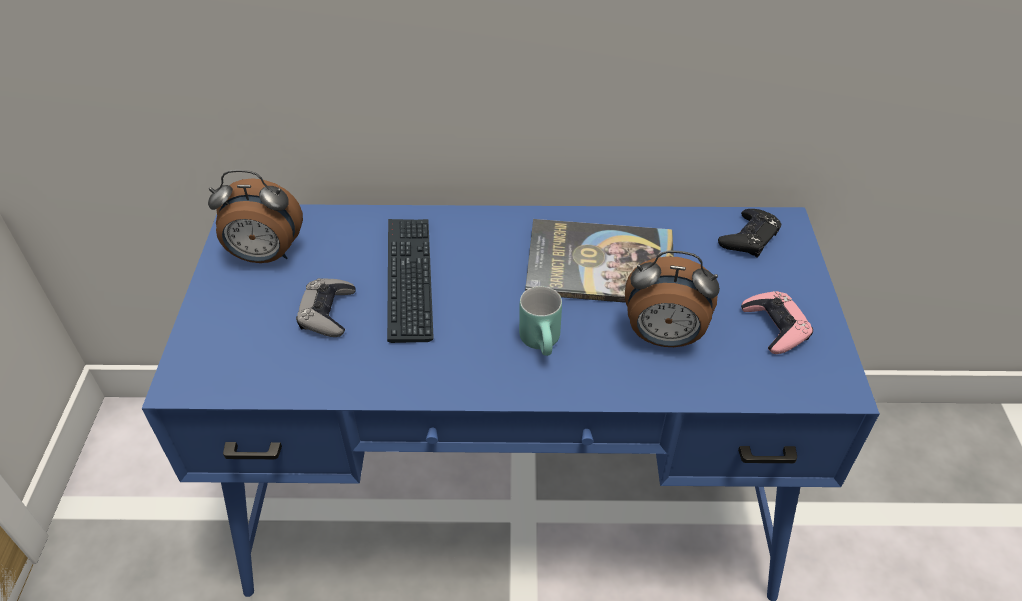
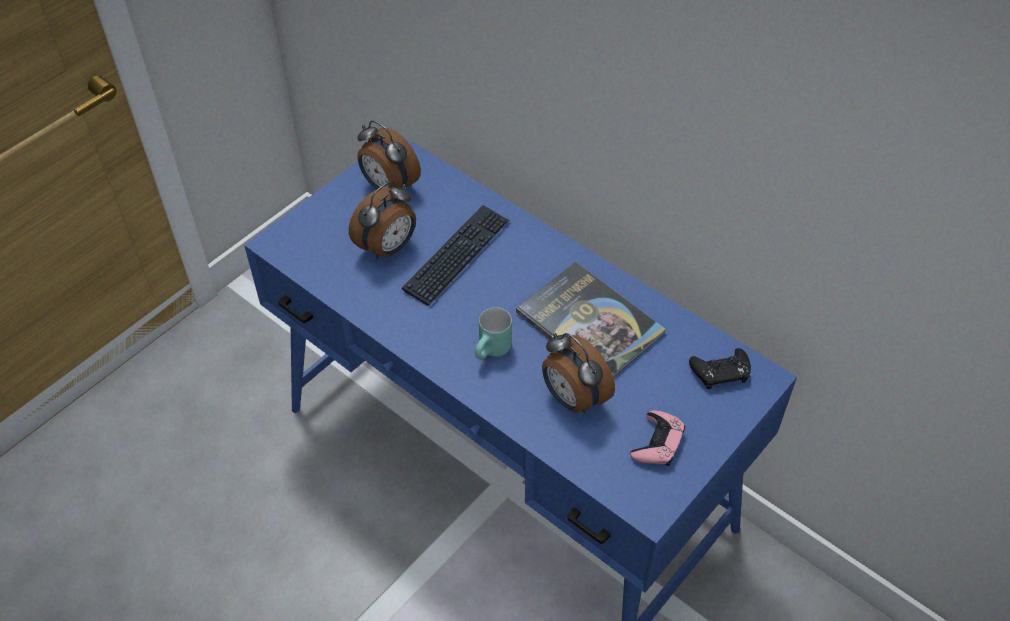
camera: 40 degrees right, 5 degrees up
grey game controller [296,278,356,337] -> alarm clock [349,181,416,259]

